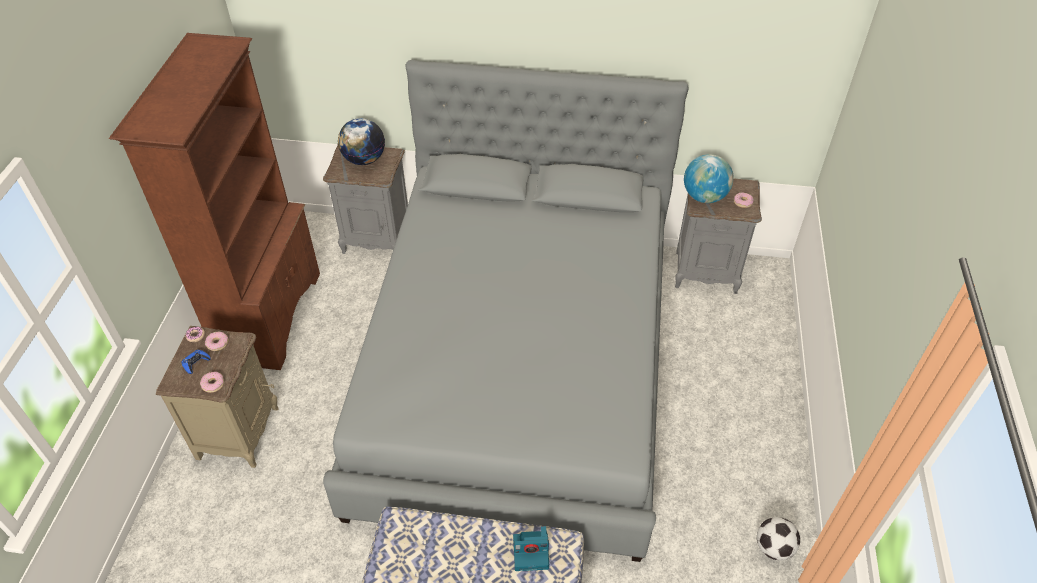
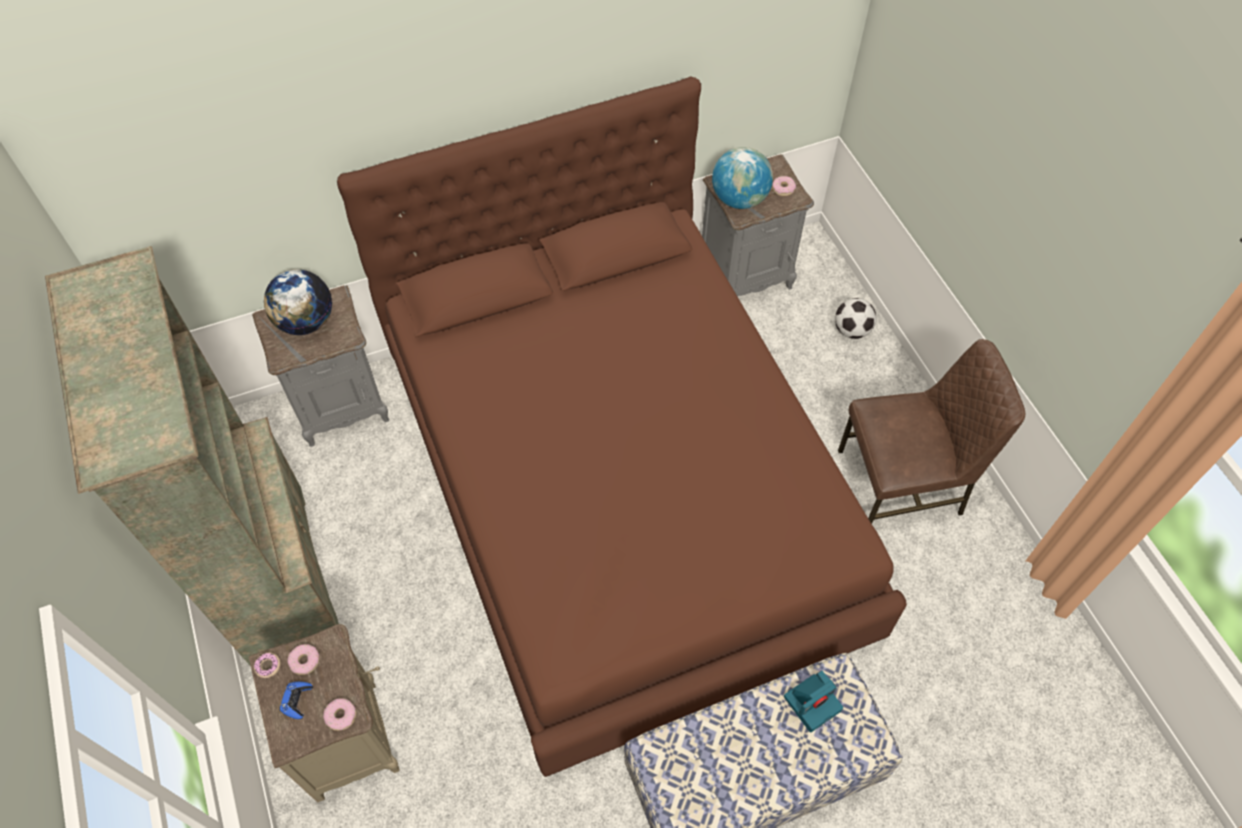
camera: 30 degrees left, 10 degrees up
brown bookcase [109,33,320,370] -> green bookcase [45,246,339,665]
grey bed [323,60,689,562] -> brown bed [337,76,907,777]
football [757,517,800,560] -> football moved to [835,298,877,339]
none -> brown chair [838,339,1025,524]

